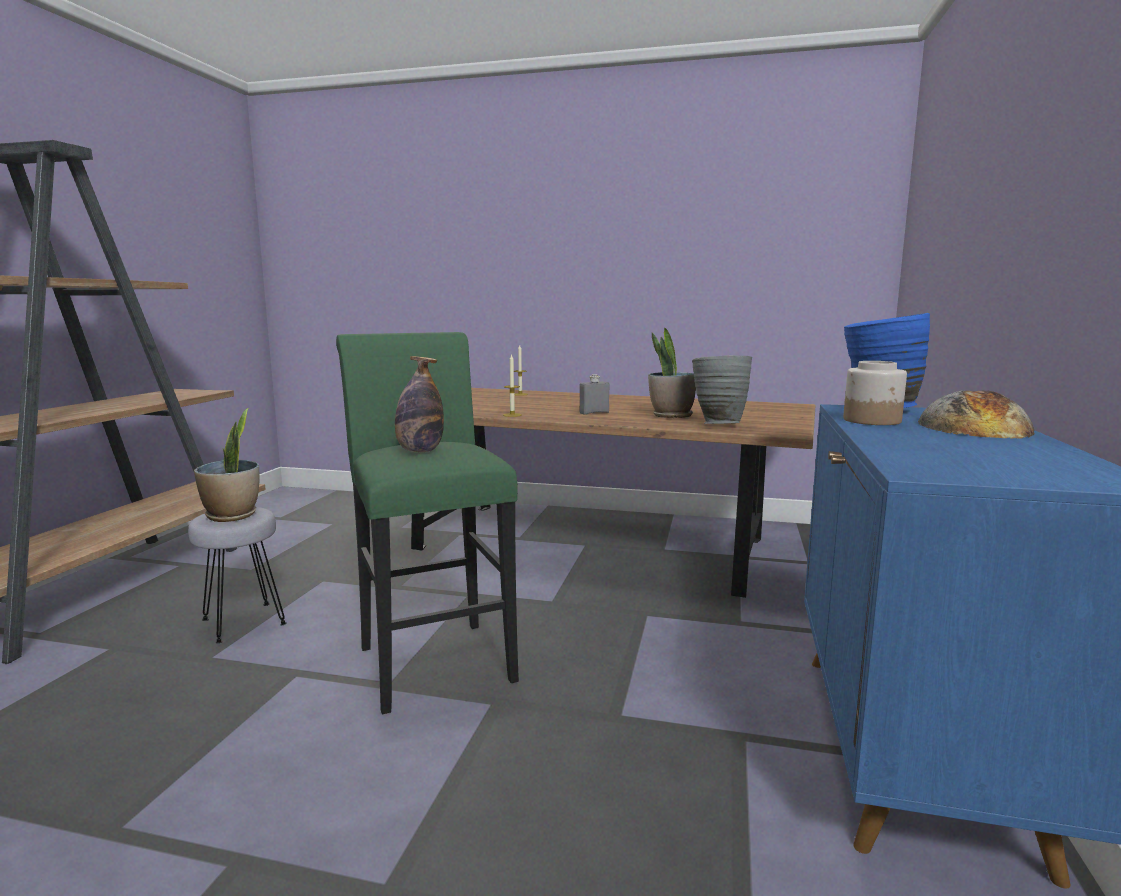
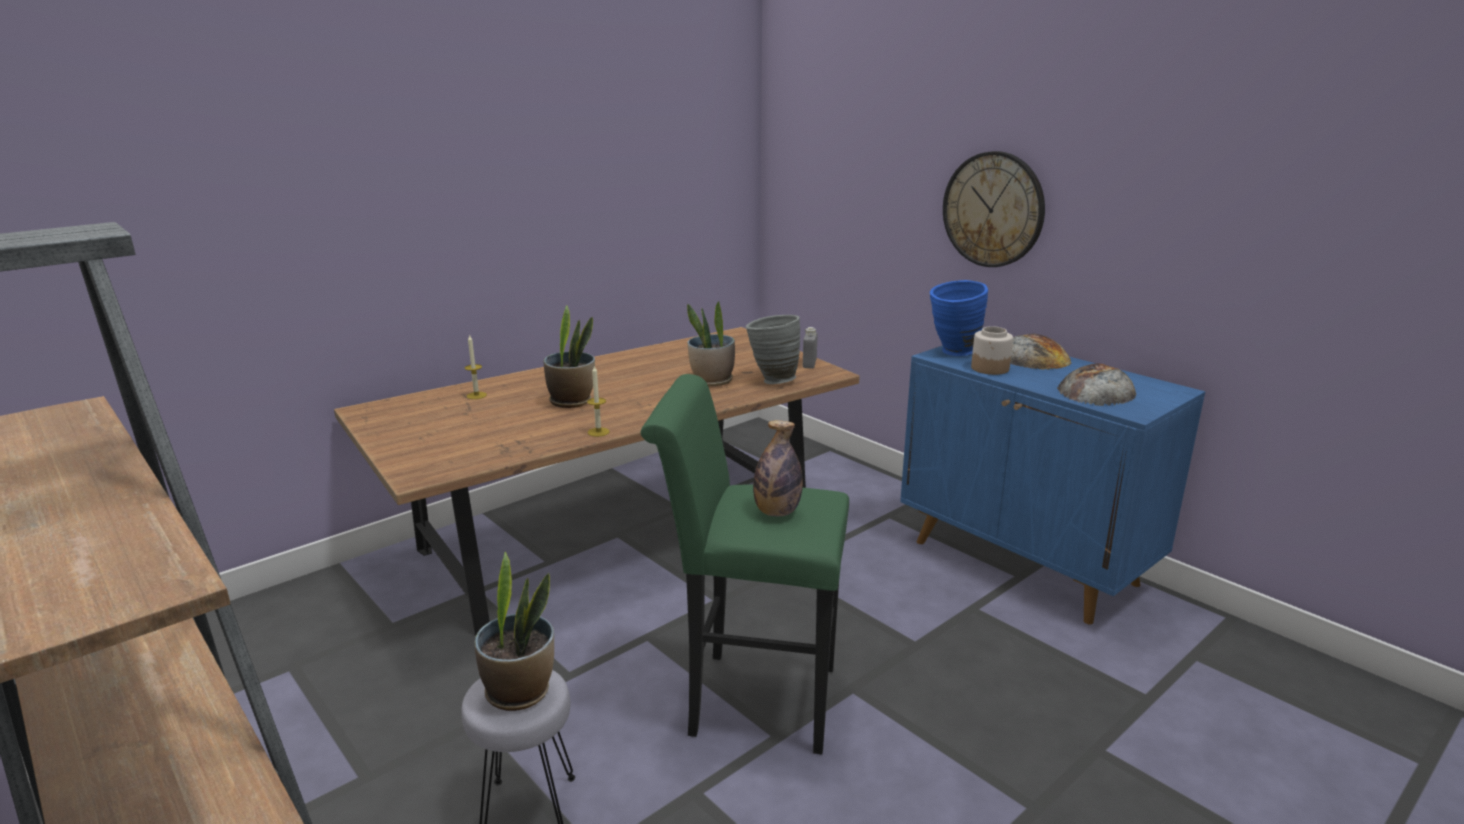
camera: 55 degrees left, 10 degrees up
grey bottle [580,374,610,415] -> grey bottle moved to [803,327,818,369]
none -> potted plant [544,305,595,408]
none -> wall clock [943,151,1045,267]
none -> bread [1057,363,1136,406]

